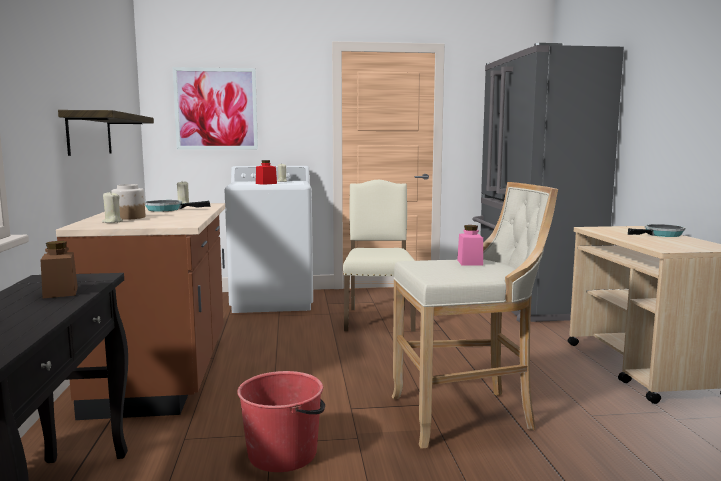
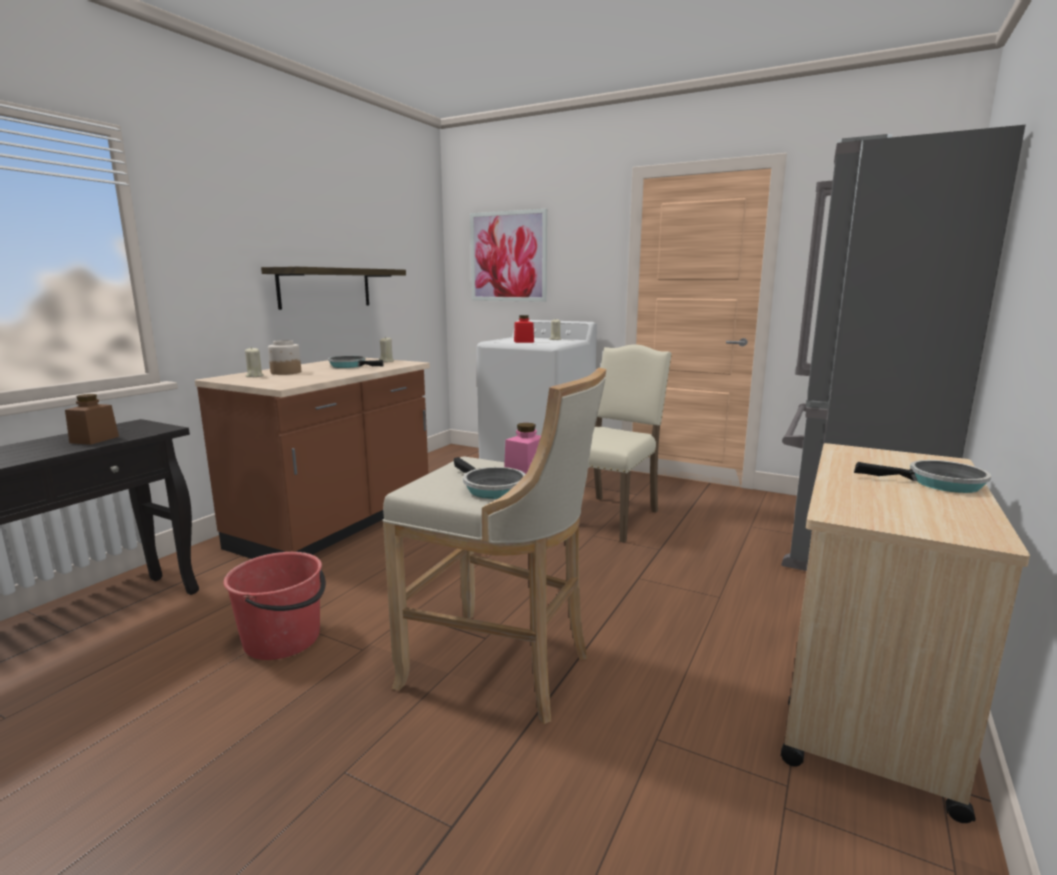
camera: 35 degrees right, 5 degrees up
none -> frying pan [454,457,525,499]

